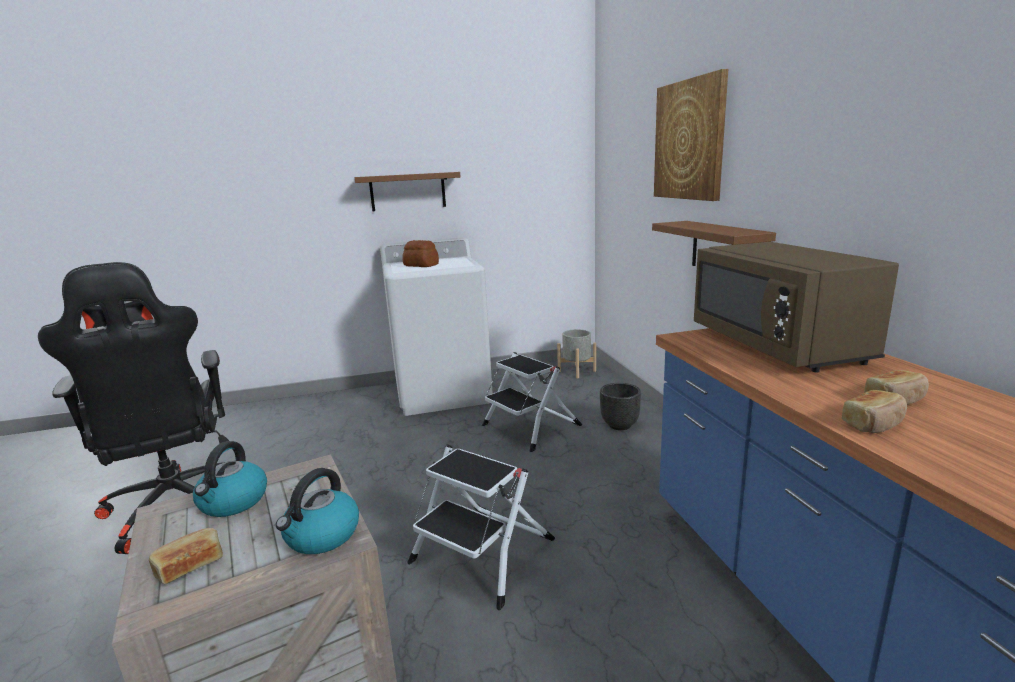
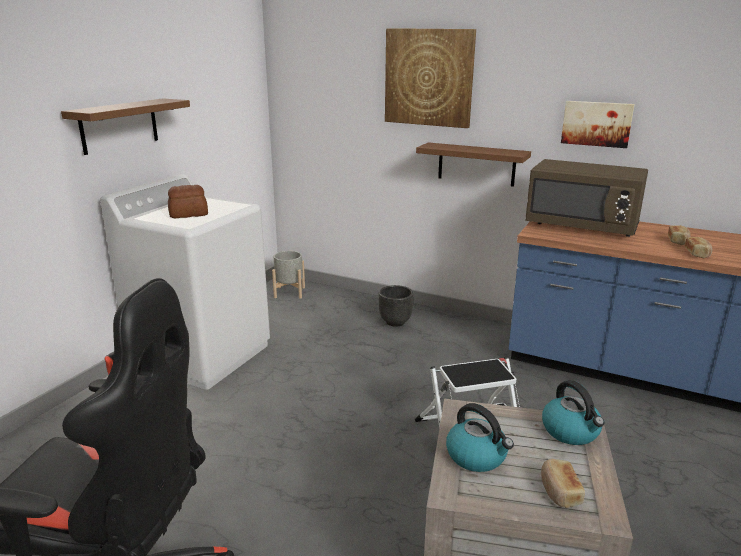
camera: 50 degrees left, 5 degrees up
step ladder [482,352,582,452] -> none
none -> picture [561,101,635,148]

